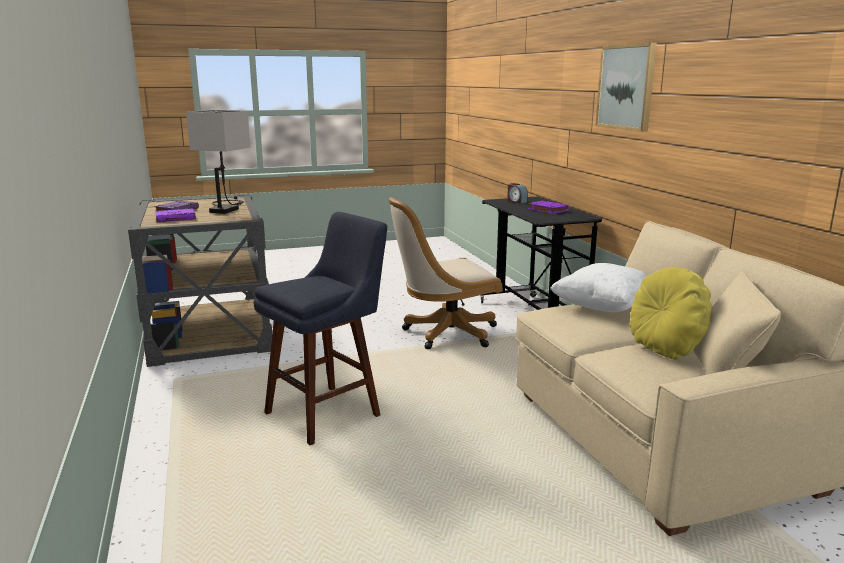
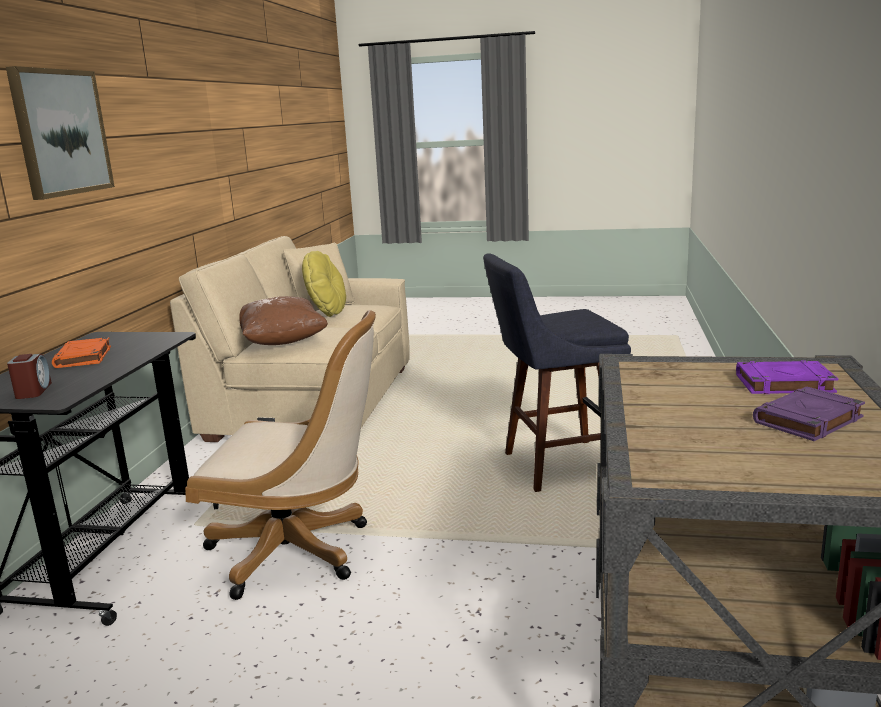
camera: 150 degrees left, 0 degrees up
table lamp [186,110,250,214] -> none
purple book [528,201,569,214] -> orange book [52,337,111,368]
white pillow [550,263,647,312] -> brown pillow [239,296,328,345]

